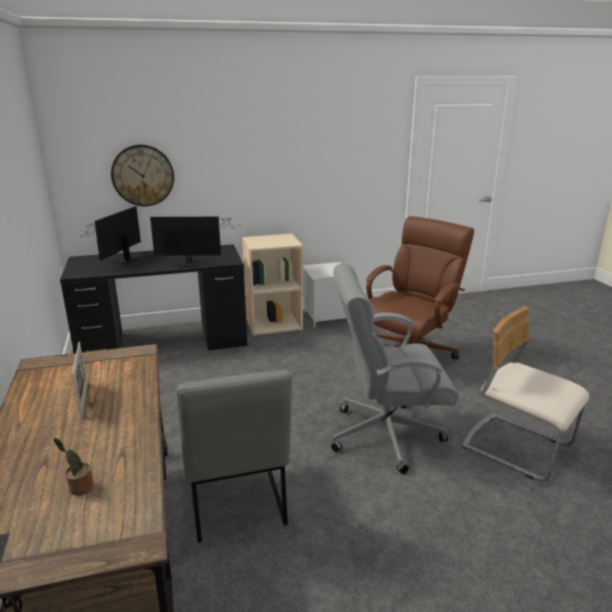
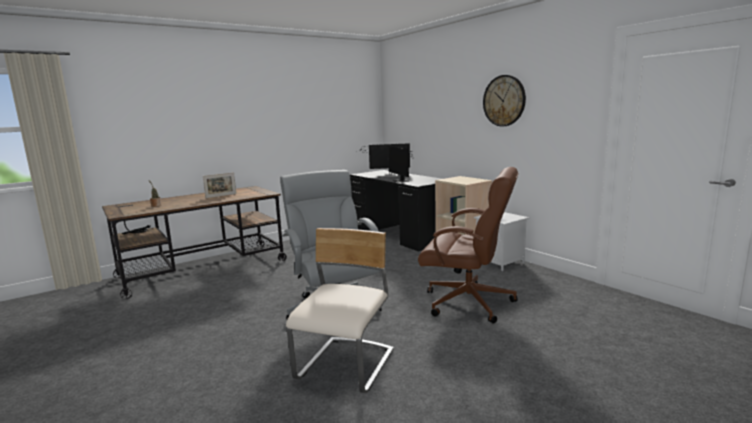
camera: 70 degrees right, 10 degrees down
wall clock [111,145,174,206] -> wall clock moved to [483,75,526,126]
grey chair [176,370,292,543] -> none

